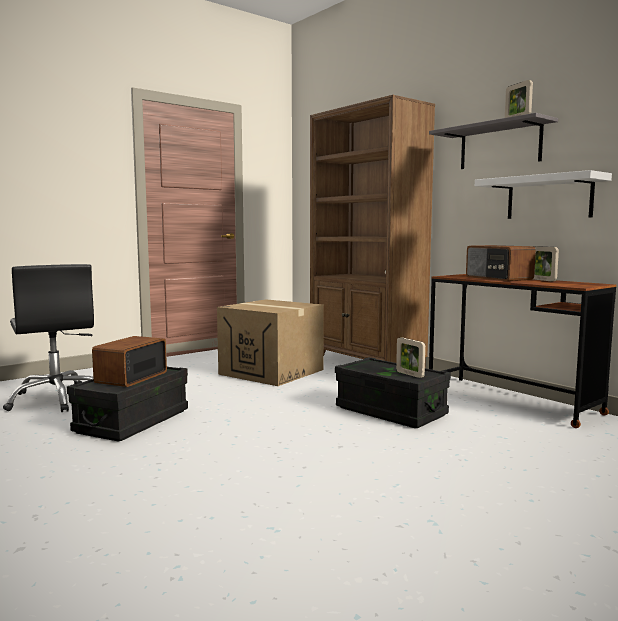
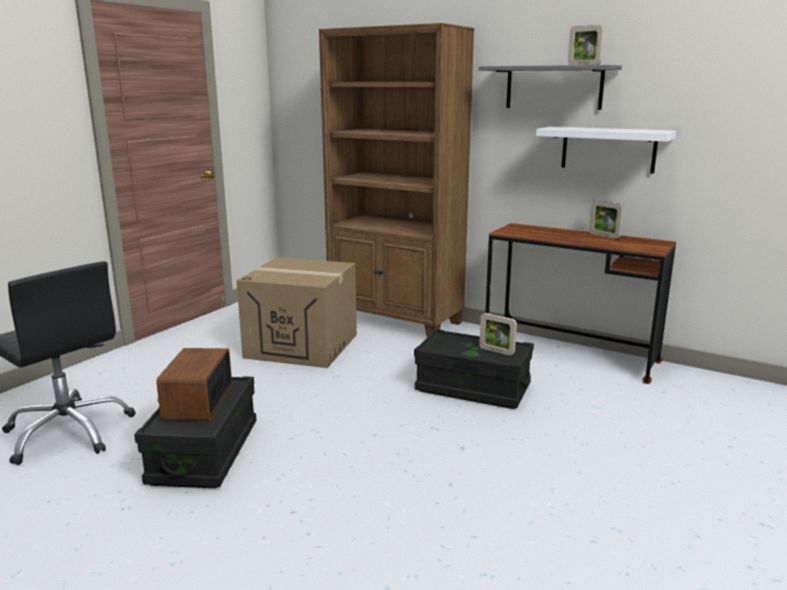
camera: 20 degrees left, 10 degrees up
radio [466,245,536,281] -> none

